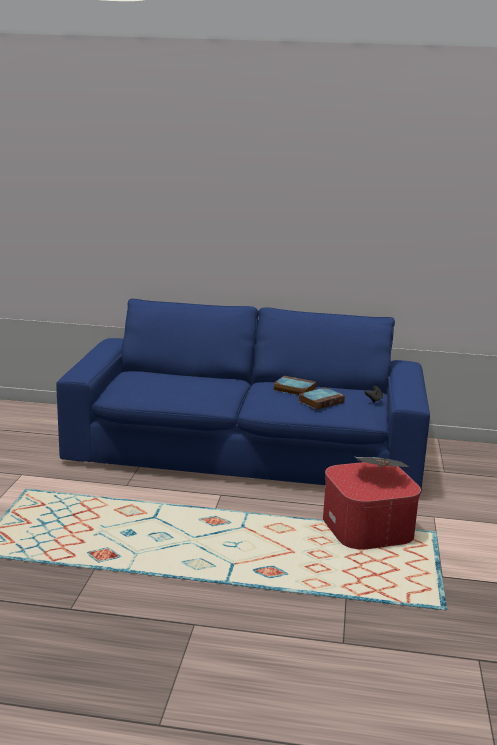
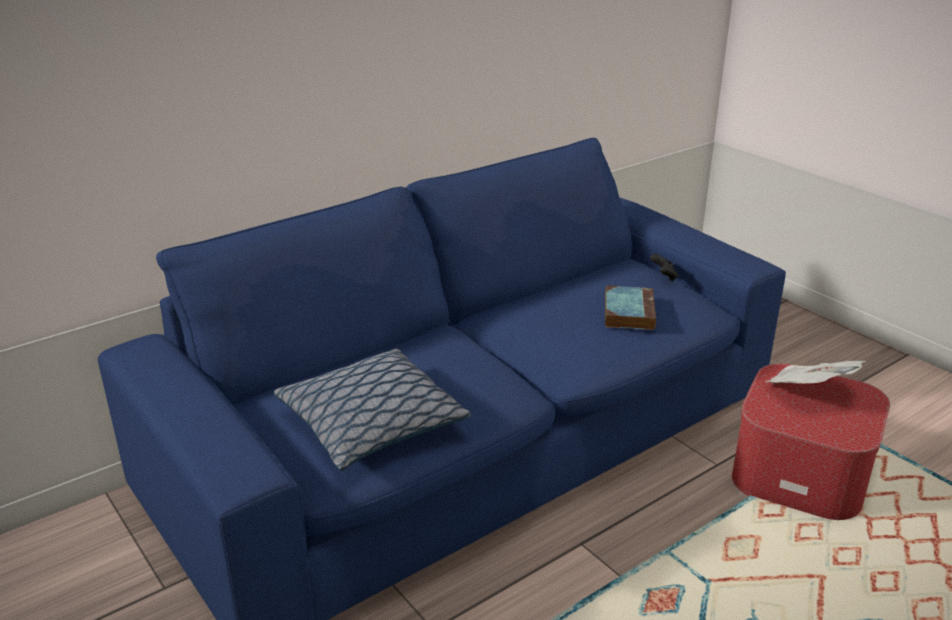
camera: 45 degrees left, 10 degrees up
book [274,376,317,395] -> none
none -> pillow [274,349,471,471]

